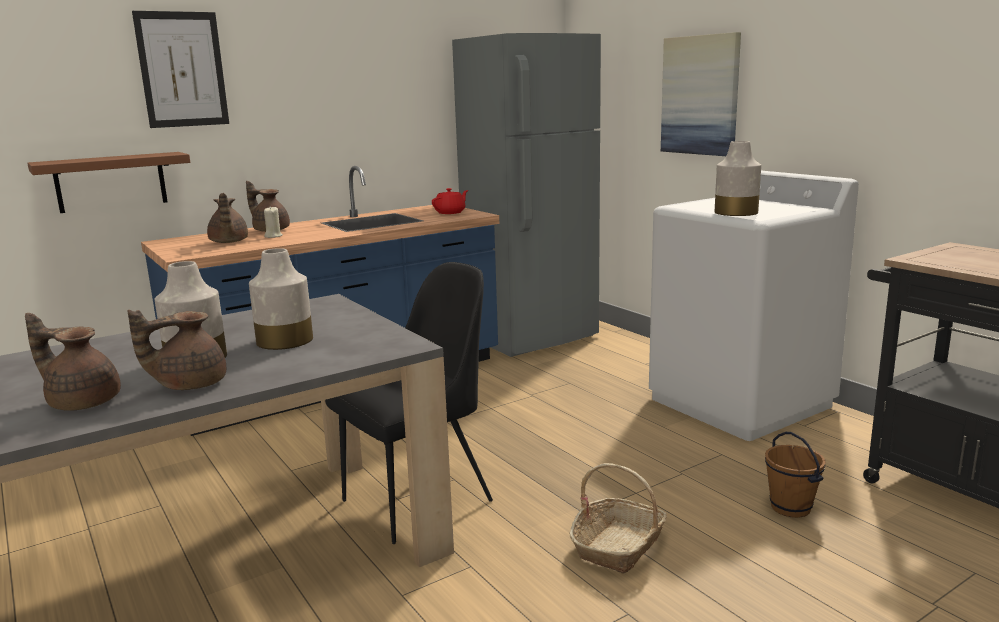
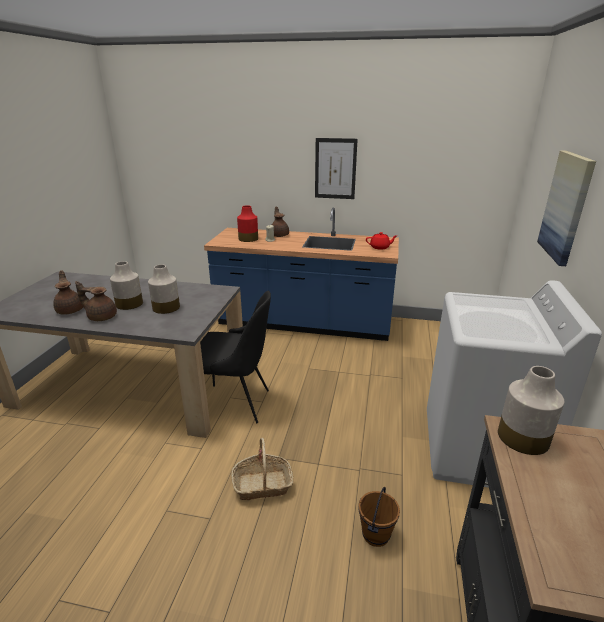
camera: 45 degrees right, 10 degrees up
brown shelf [27,152,190,213] -> none
picture [132,11,229,128] -> picture moved to [315,138,358,199]
brown teapot [207,193,248,243] -> red vase [237,205,258,242]
grey fridge [452,33,601,357] -> none
beige vase [714,141,761,216] -> beige vase moved to [498,366,564,455]

